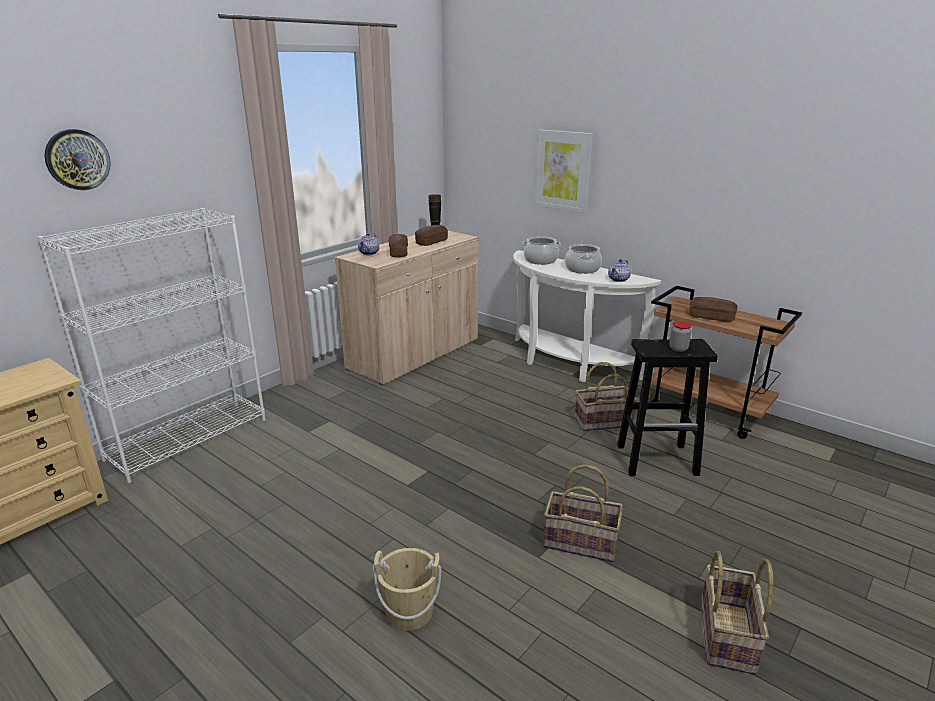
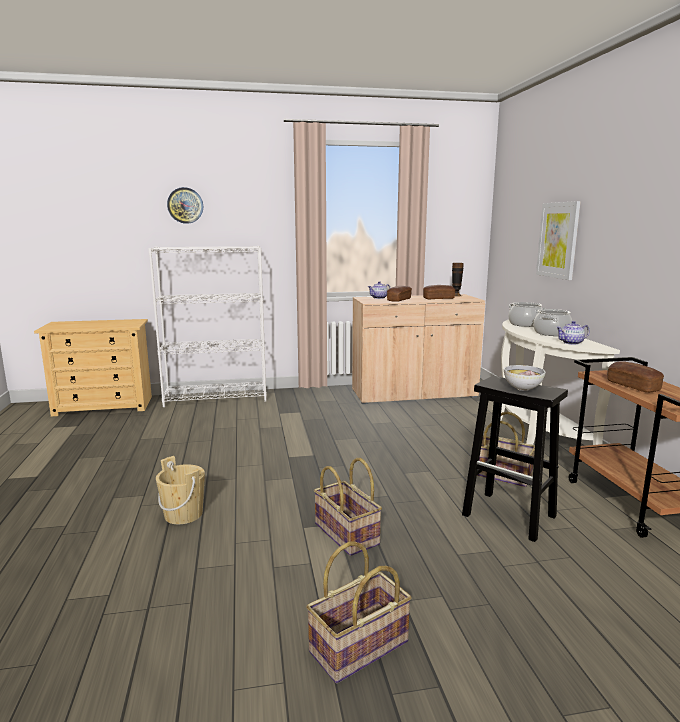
camera: 40 degrees right, 10 degrees down
jar [669,321,692,352] -> bowl [504,365,546,391]

